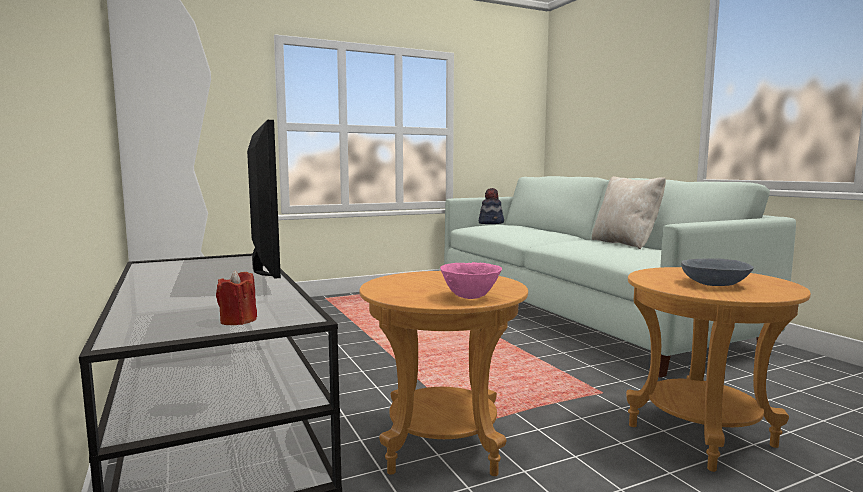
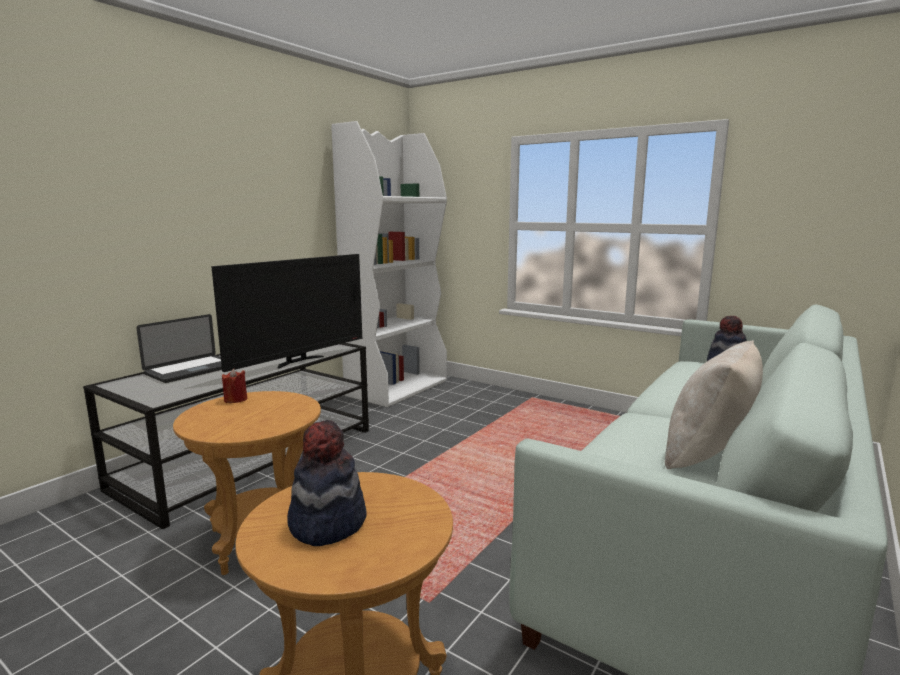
camera: 60 degrees right, 5 degrees up
red candle [216,270,257,325] -> red candle moved to [222,369,247,403]
pink bowl [440,262,502,299] -> none
grey bowl [681,258,754,286] -> hat [287,420,367,546]
none -> laptop [137,314,222,383]

